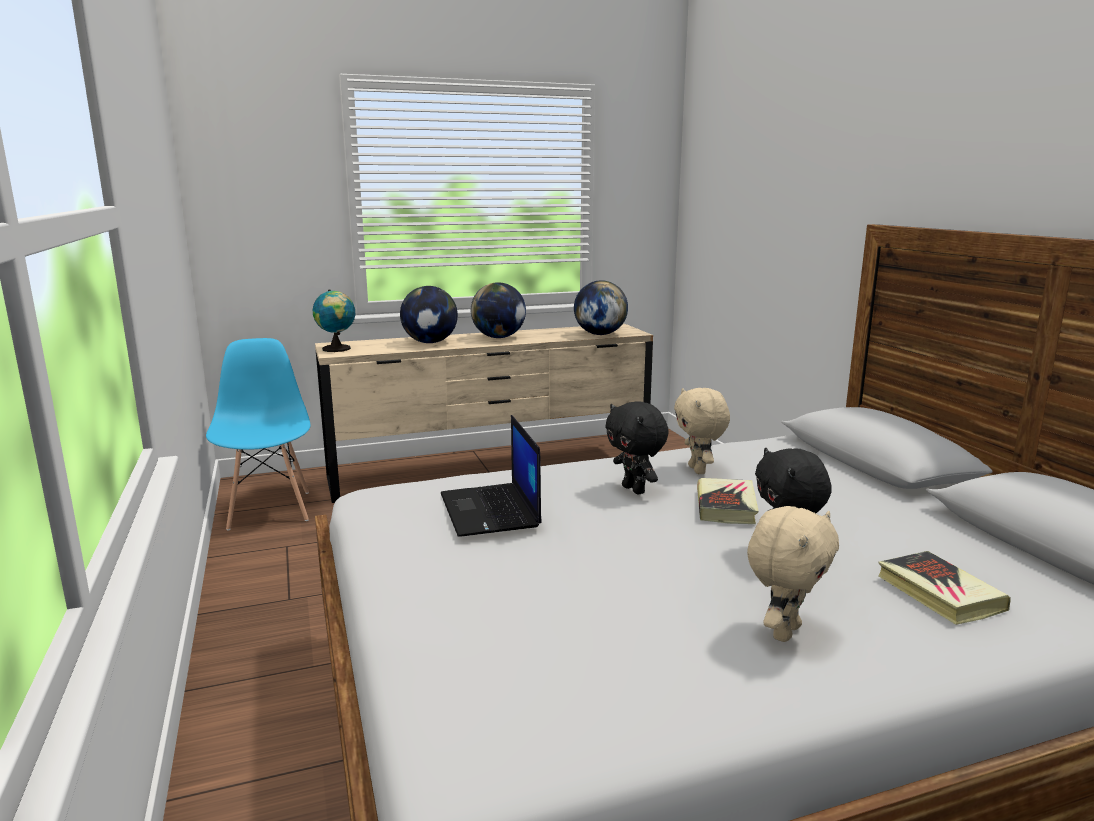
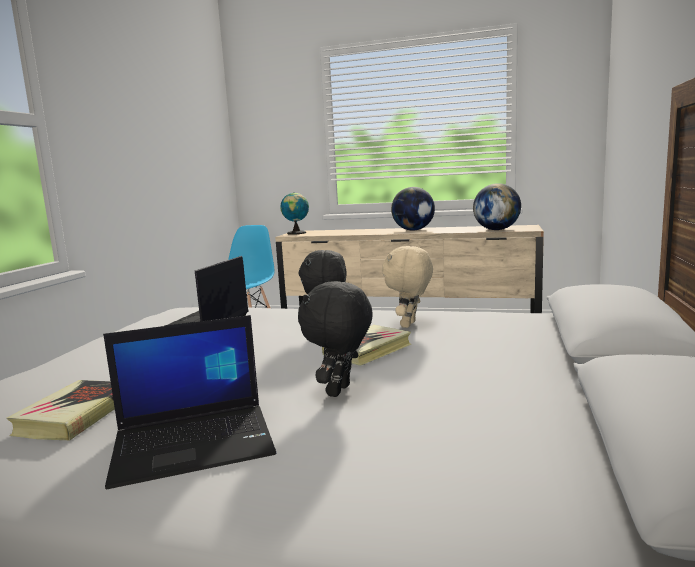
camera: 35 degrees right, 5 degrees down
globe [400,286,458,343] -> none
beige plush toy [747,506,839,642] -> laptop [103,315,276,489]
book [879,551,1011,625] -> book moved to [6,380,115,441]

